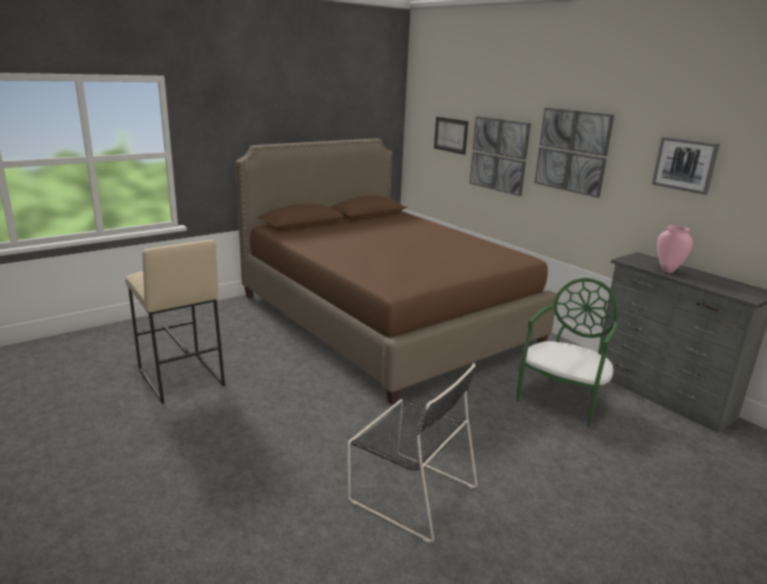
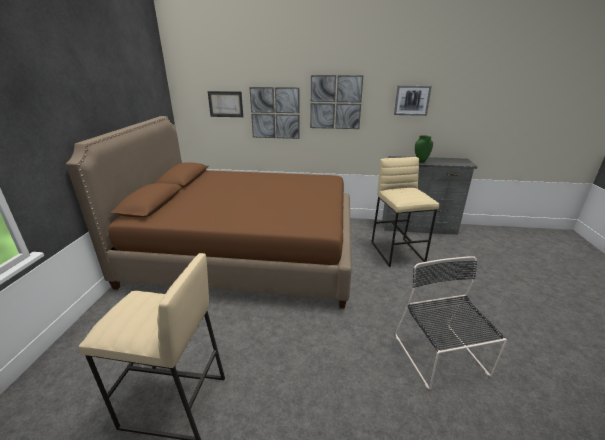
camera: 45 degrees left, 5 degrees up
black chair [348,363,477,543] -> black chair turned 90 degrees counterclockwise [395,256,507,390]
green chair [516,278,619,427] -> beige stool [371,157,439,267]
pink vase [657,225,693,273] -> green vase [415,135,433,163]

